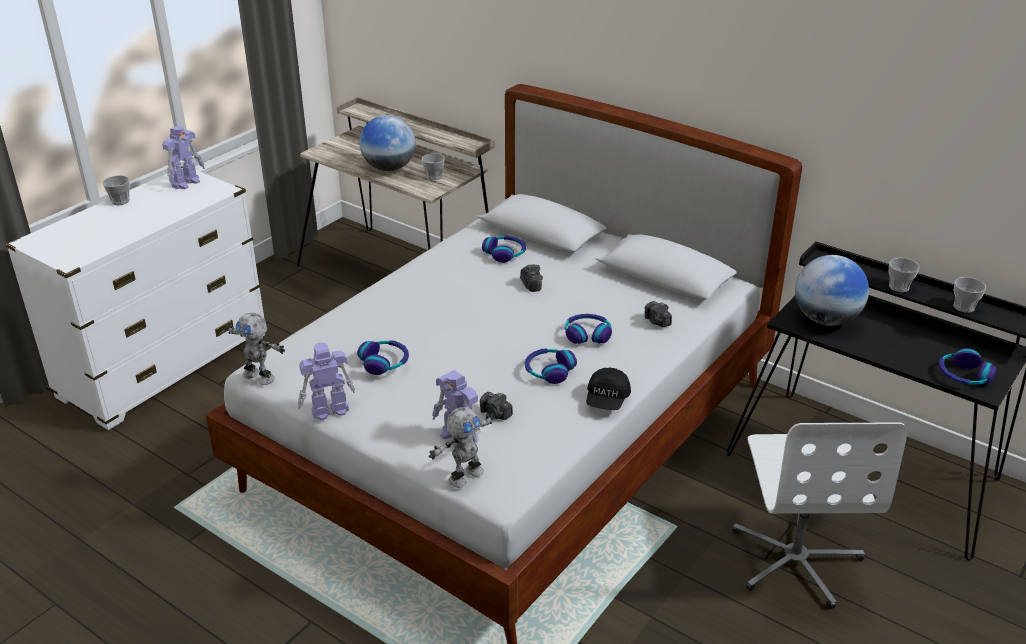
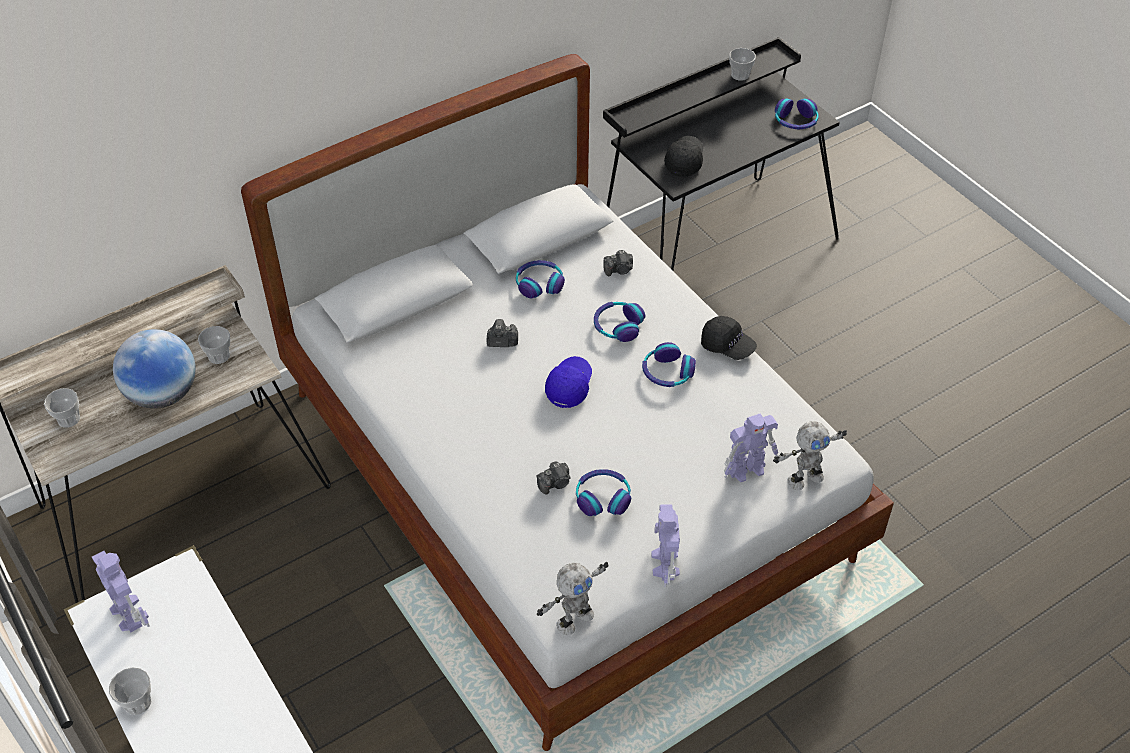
camera: 70 degrees left, 15 degrees up
toy robot [429,407,494,488] -> toy robot turned 90 degrees clockwise [773,421,847,490]
camera [480,392,513,420] -> camera moved to [536,461,571,495]
headphones [482,236,526,263] -> headphones moved to [516,260,565,298]
white office chair [732,422,907,609] -> none
globe [795,255,869,326] -> black cap [664,136,703,177]
cup [889,258,919,292] -> cup moved to [44,388,80,428]
none -> blue cap [545,356,592,408]

